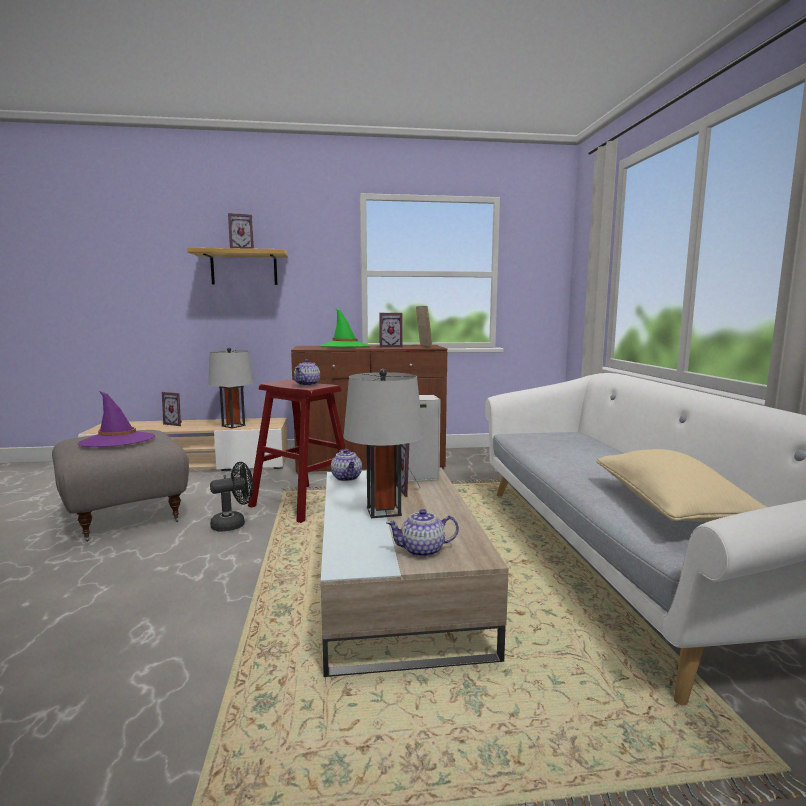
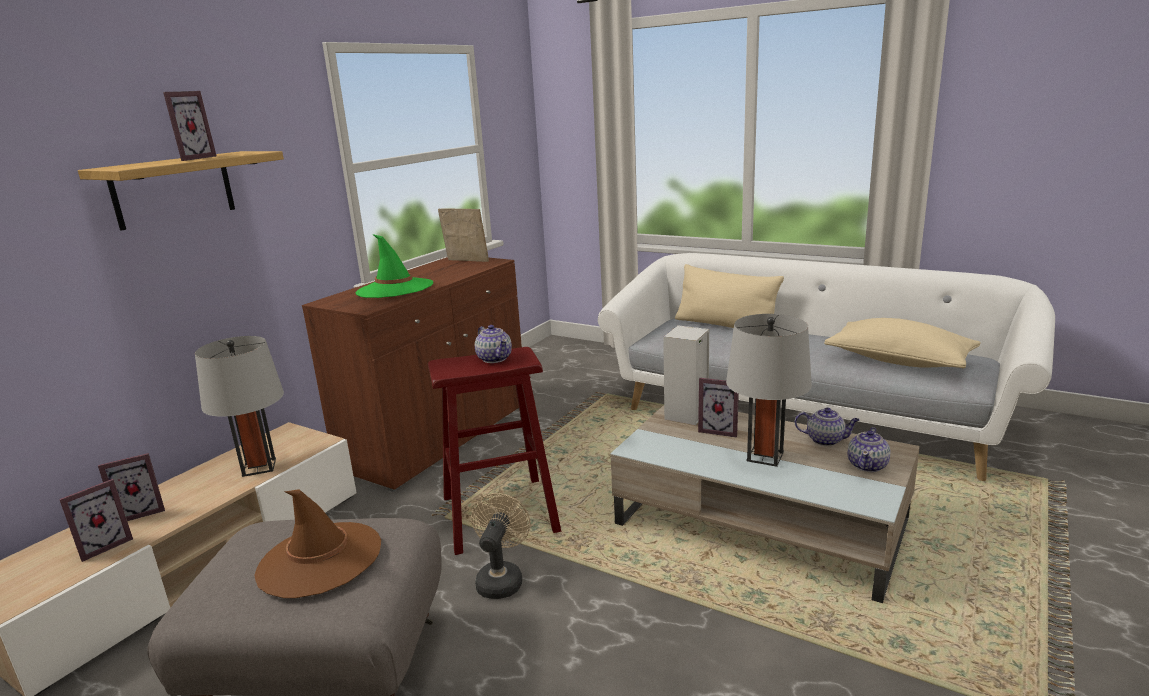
camera: 50 degrees left, 10 degrees up
purple hat [78,391,155,447] -> brown hat [254,489,381,598]
black fan [210,462,253,532] -> beige fan [471,493,530,599]
teapot [331,449,362,481] -> teapot moved to [795,408,860,446]
picture frame [379,313,403,348] -> picture frame moved to [59,479,133,562]
none -> beige pillow [675,264,784,328]

